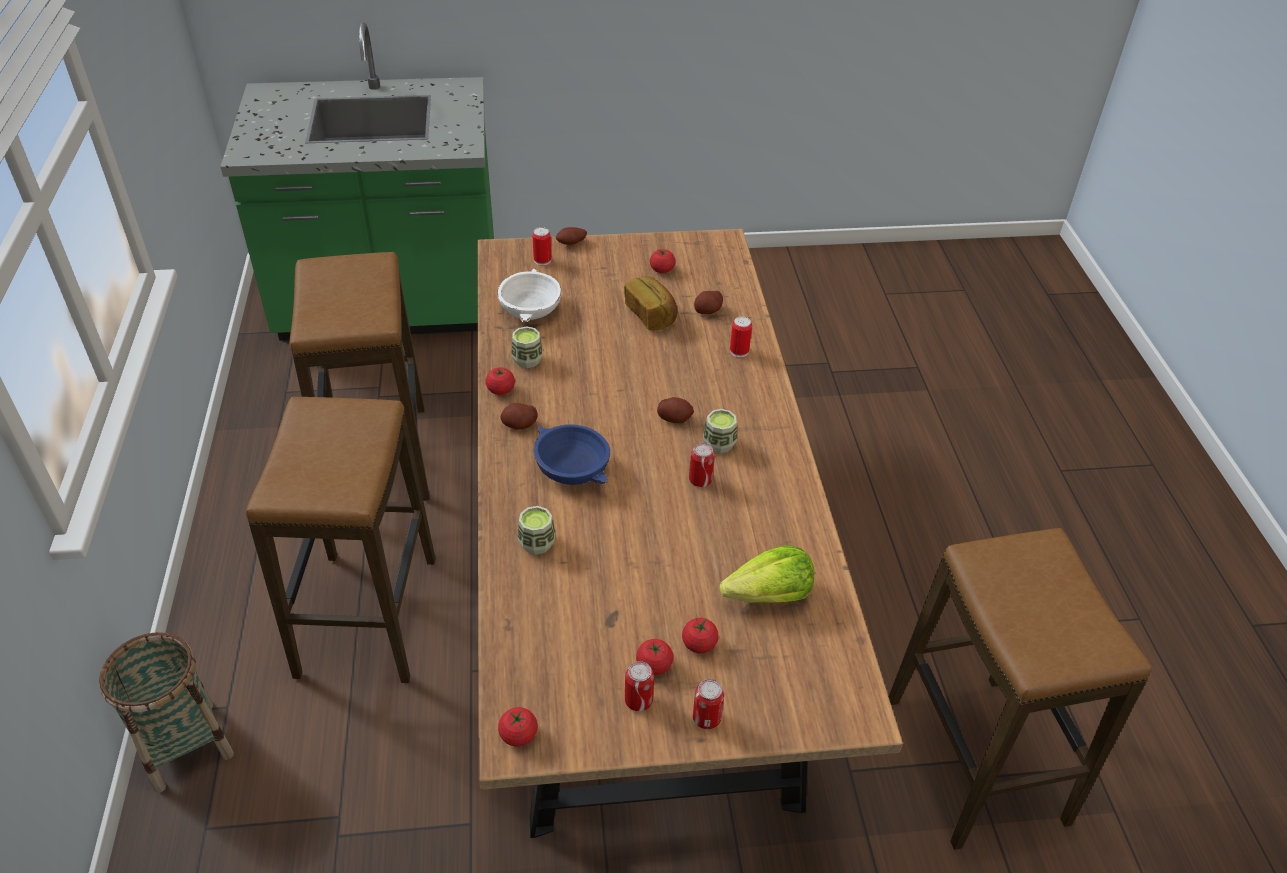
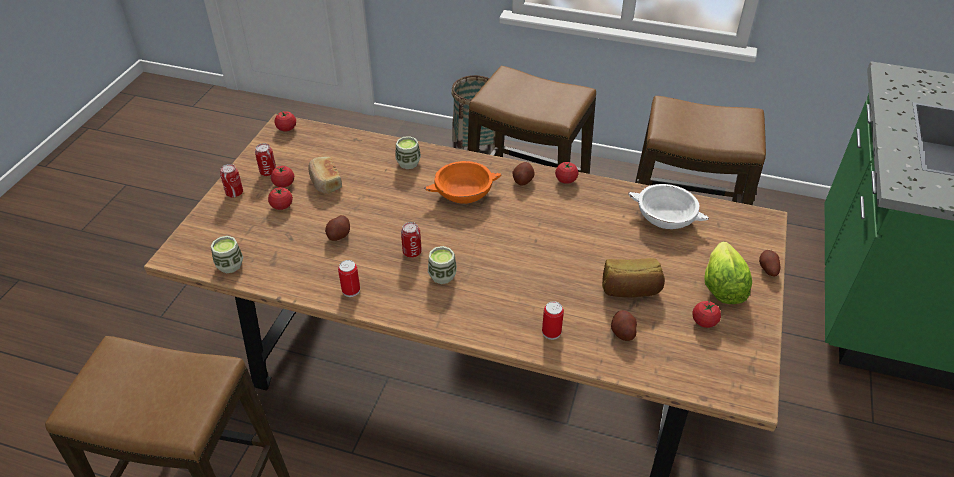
camera: 115 degrees right, 0 degrees up
cup [511,327,543,368] -> cup moved to [211,236,243,273]
can [532,227,551,266] -> can moved to [338,260,360,297]
blue bowl [534,424,610,485] -> orange bowl [424,161,502,204]
potato [657,397,694,423] -> potato moved to [325,215,350,241]
lettuce [720,545,814,603] -> lettuce moved to [704,242,752,304]
none -> bread [308,157,342,194]

